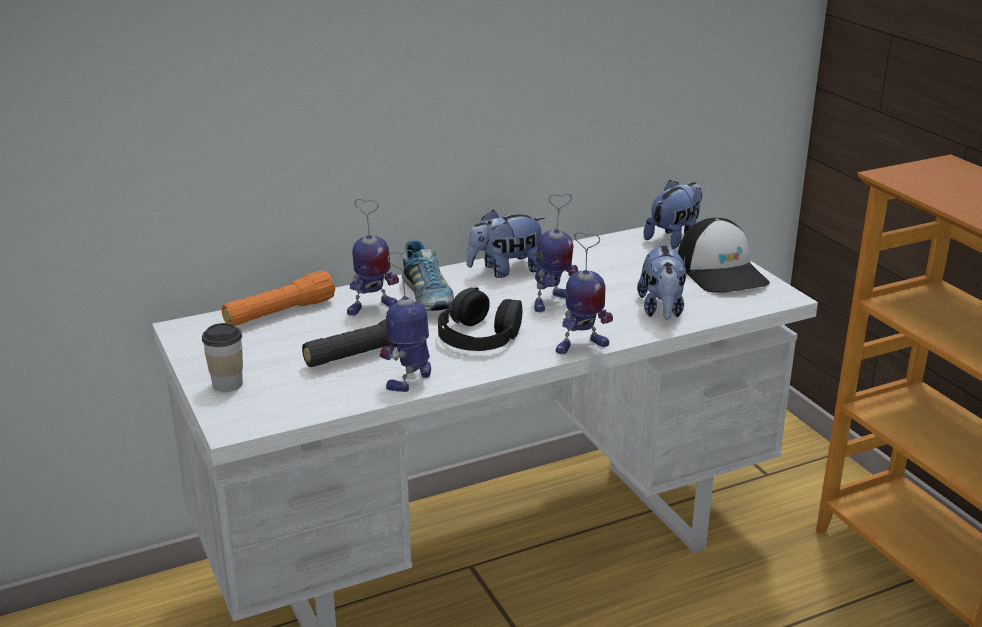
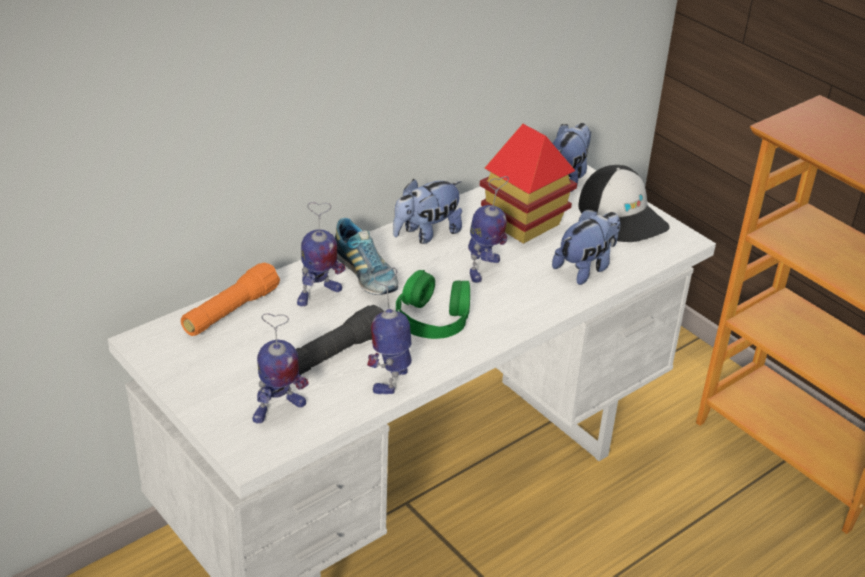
camera: 15 degrees left, 10 degrees up
cup [202,323,243,392] -> none
black headphones [438,287,523,351] -> green headphones [396,270,470,339]
toy robot [556,232,613,355] -> toy robot moved to [253,313,309,424]
plush toy [637,242,686,320] -> plush toy turned 120 degrees counterclockwise [552,209,620,285]
none -> toy house [480,124,577,244]

